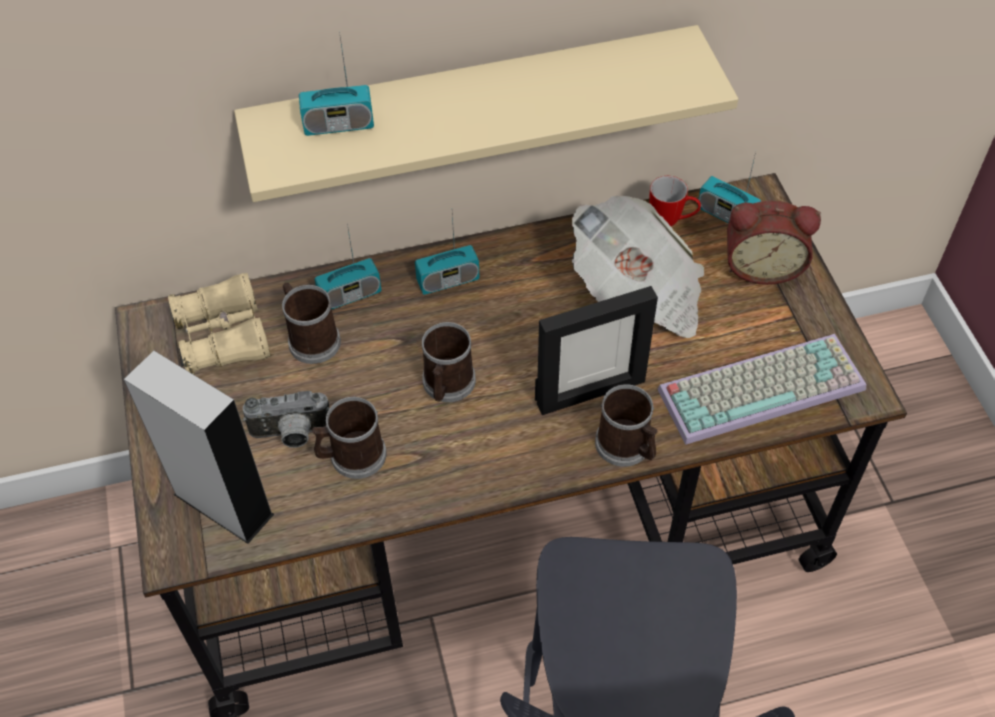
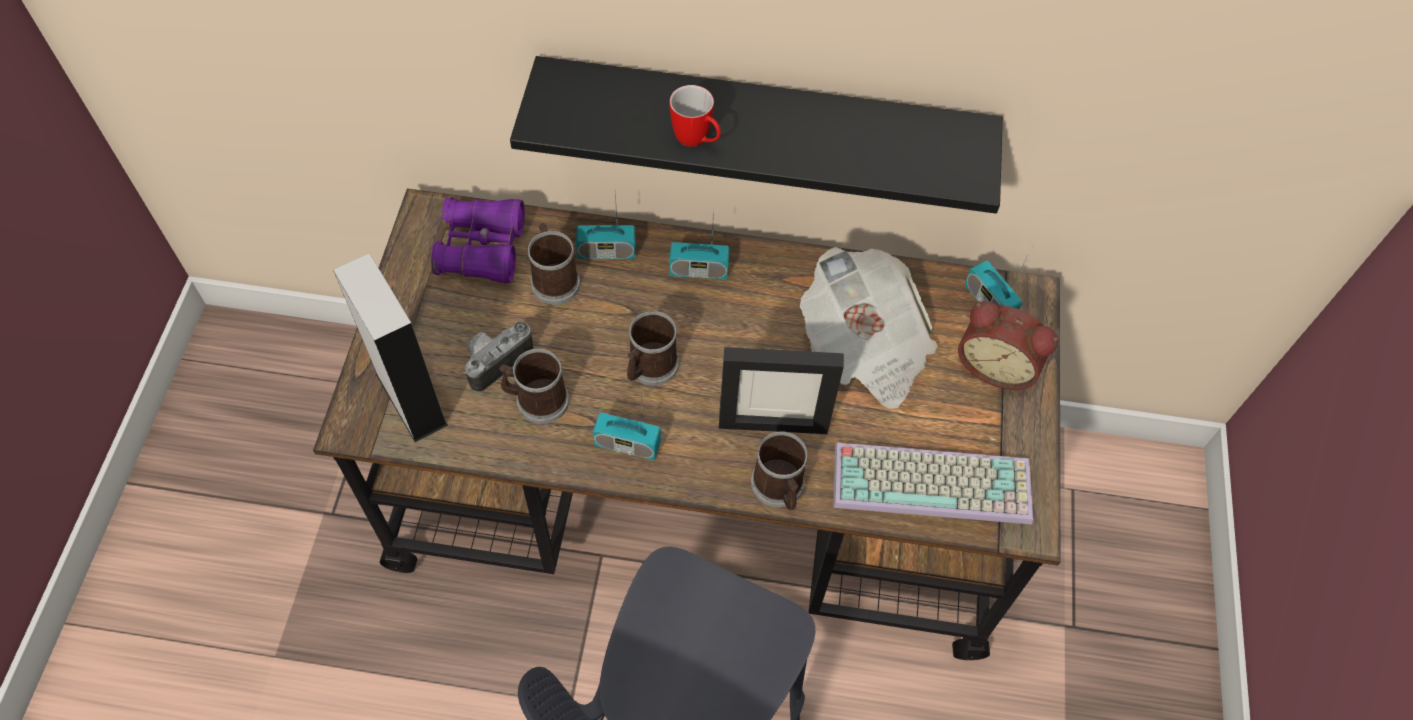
camera: 20 degrees right, 5 degrees up
beige binoculars [168,273,271,375] -> purple binoculars [431,196,525,284]
beige shelf [234,25,738,202] -> black shelf [510,56,1003,214]
camera [243,391,330,448] -> camera turned 120 degrees clockwise [464,322,534,392]
radio [299,32,374,136] -> radio moved to [593,398,661,460]
mug [650,176,701,226] -> mug moved to [670,85,721,147]

